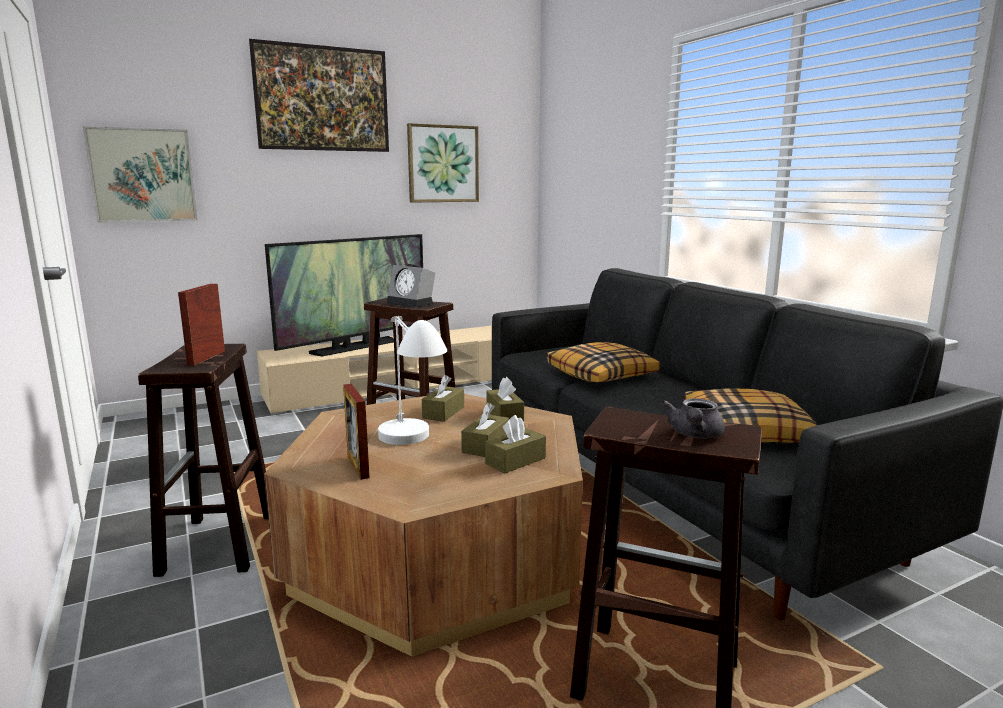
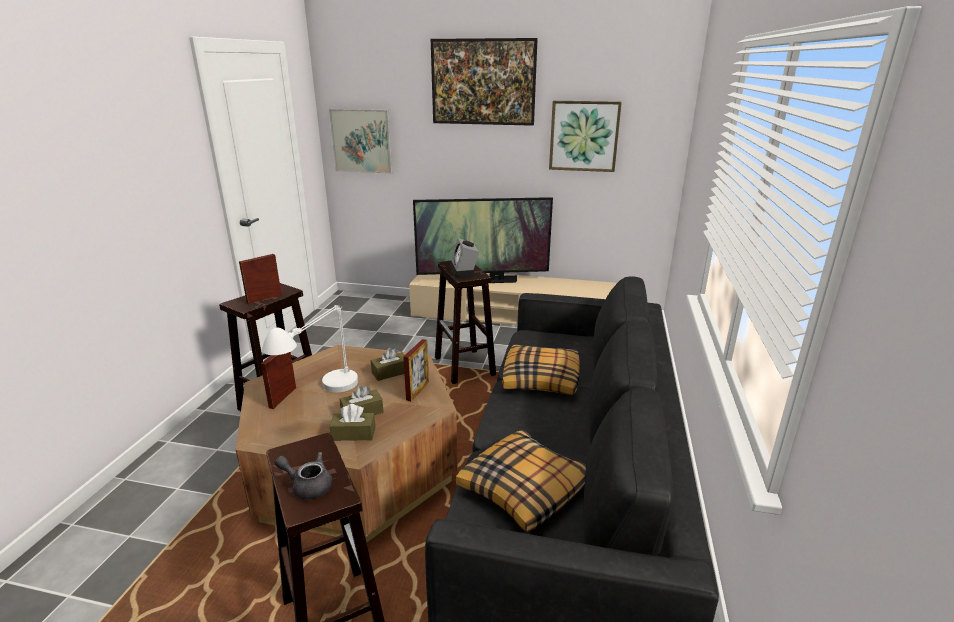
camera: 40 degrees right, 10 degrees up
brown tissue box [486,377,524,421] -> picture frame [403,339,429,401]
grey teapot [661,398,725,438] -> grey teapot turned 45 degrees clockwise [274,452,333,499]

